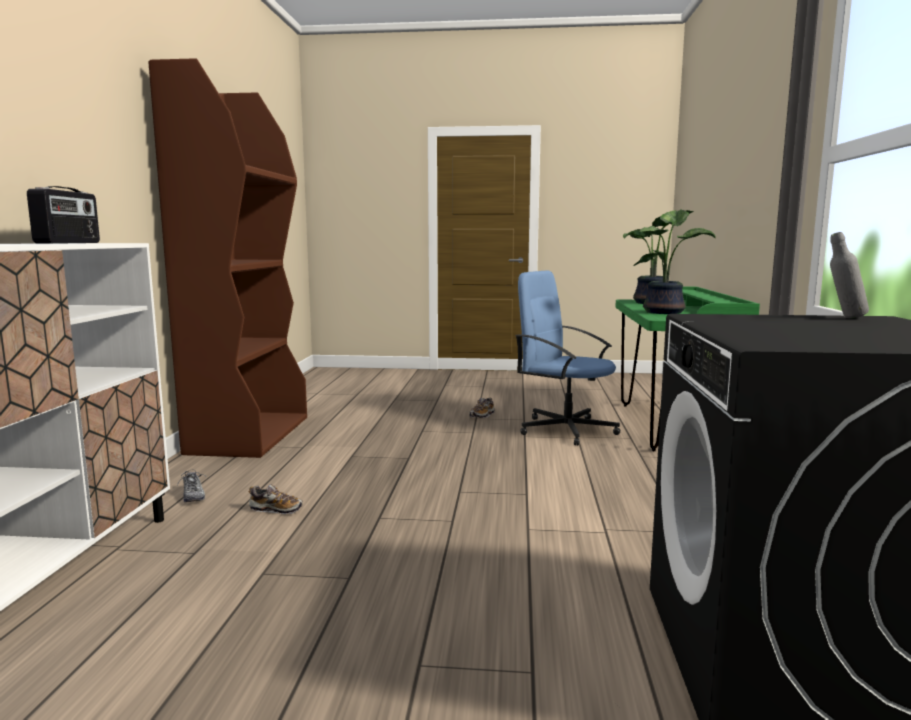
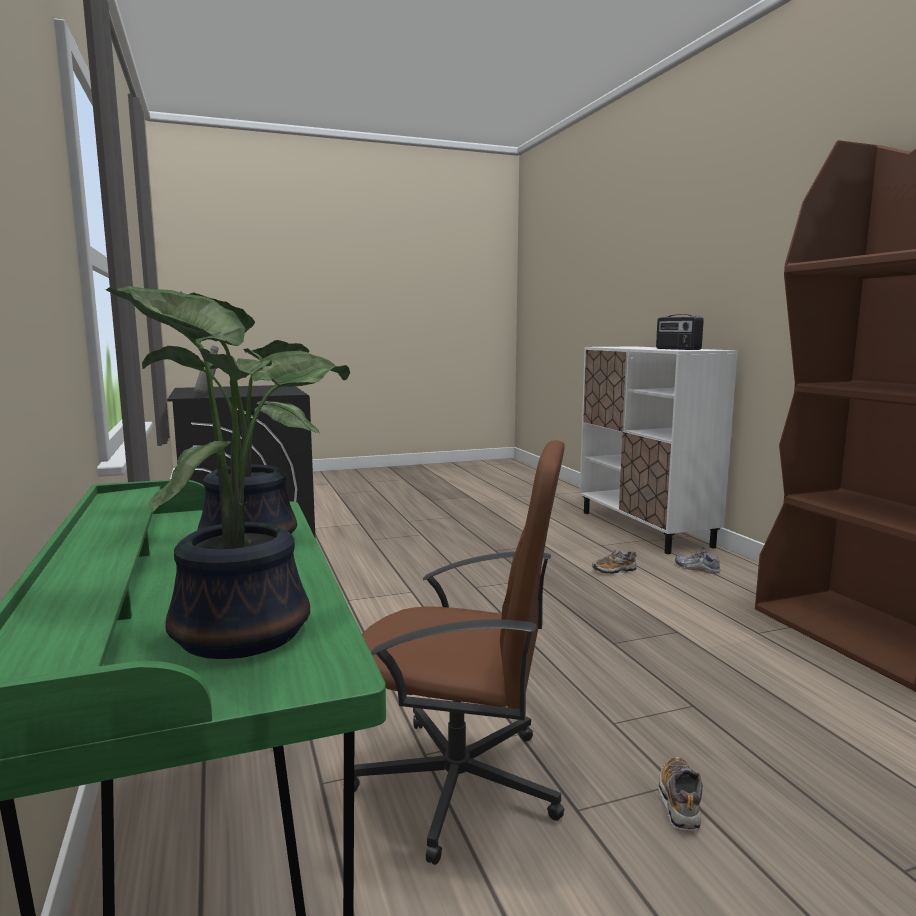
camera: 155 degrees right, 0 degrees up
blue office chair [515,271,620,446] -> brown office chair [343,440,565,865]

